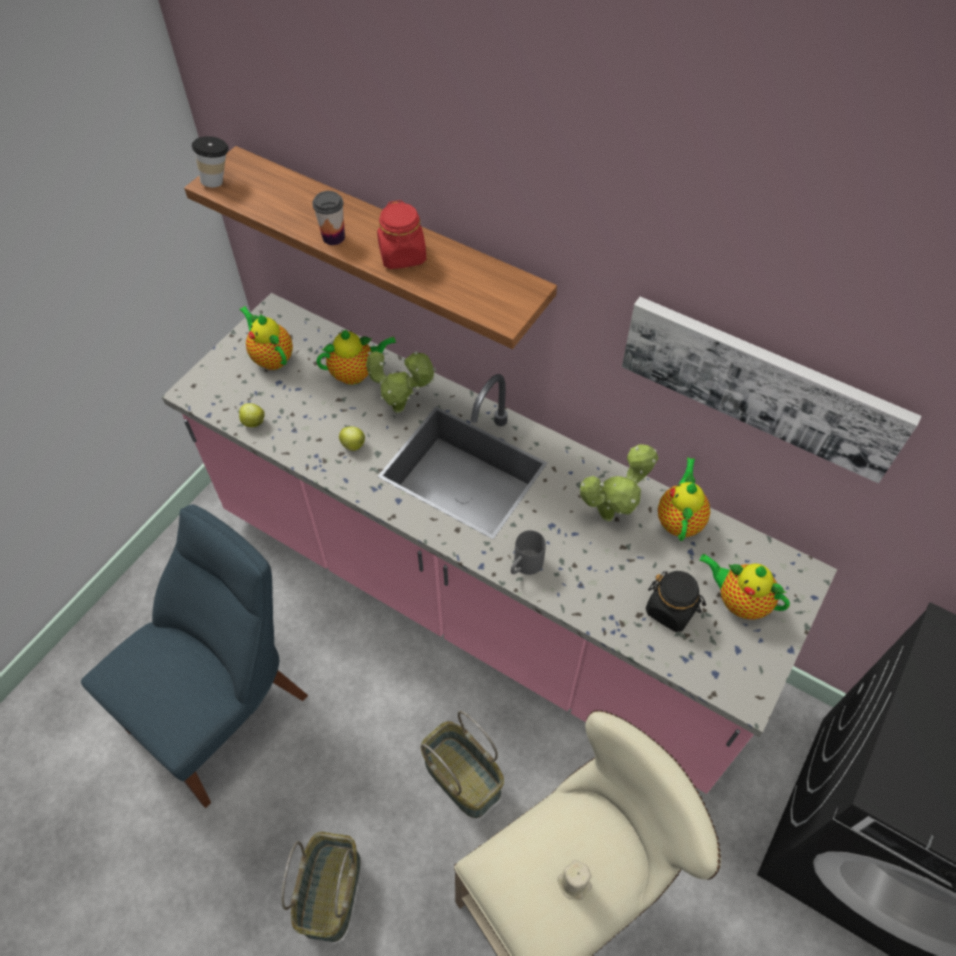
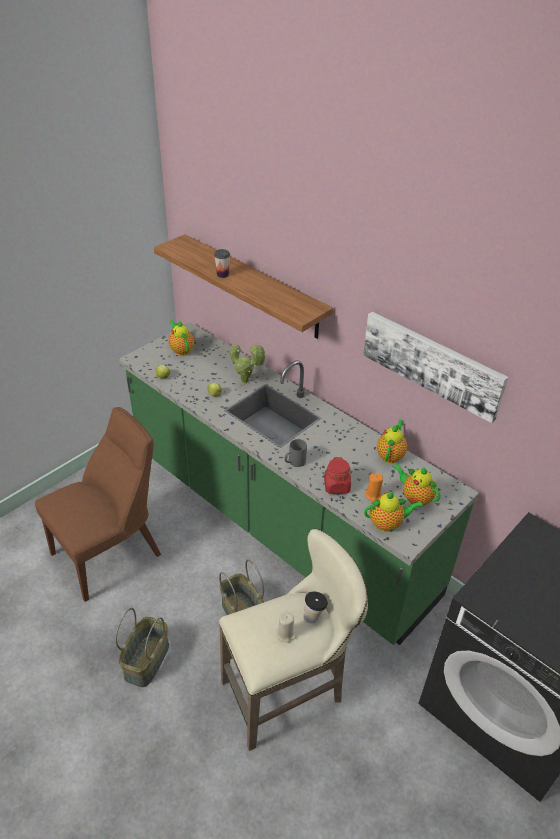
camera: 10 degrees right, 15 degrees down
blue chair [81,505,308,808] -> brown chair [35,407,161,602]
pink counter [162,293,837,794] -> green counter [118,322,479,645]
cup [192,136,229,187] -> cup moved to [303,591,328,623]
teapot [317,329,396,385] -> teapot moved to [364,492,423,531]
red jar [377,200,426,269] -> red jar moved to [324,457,351,494]
potted plant [580,444,658,521] -> none
black jar [646,571,706,632] -> orange candle [366,473,383,501]

